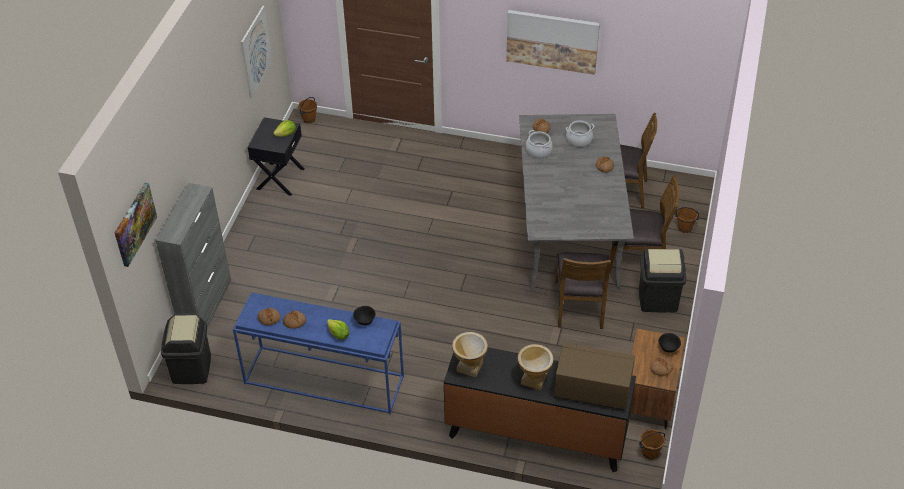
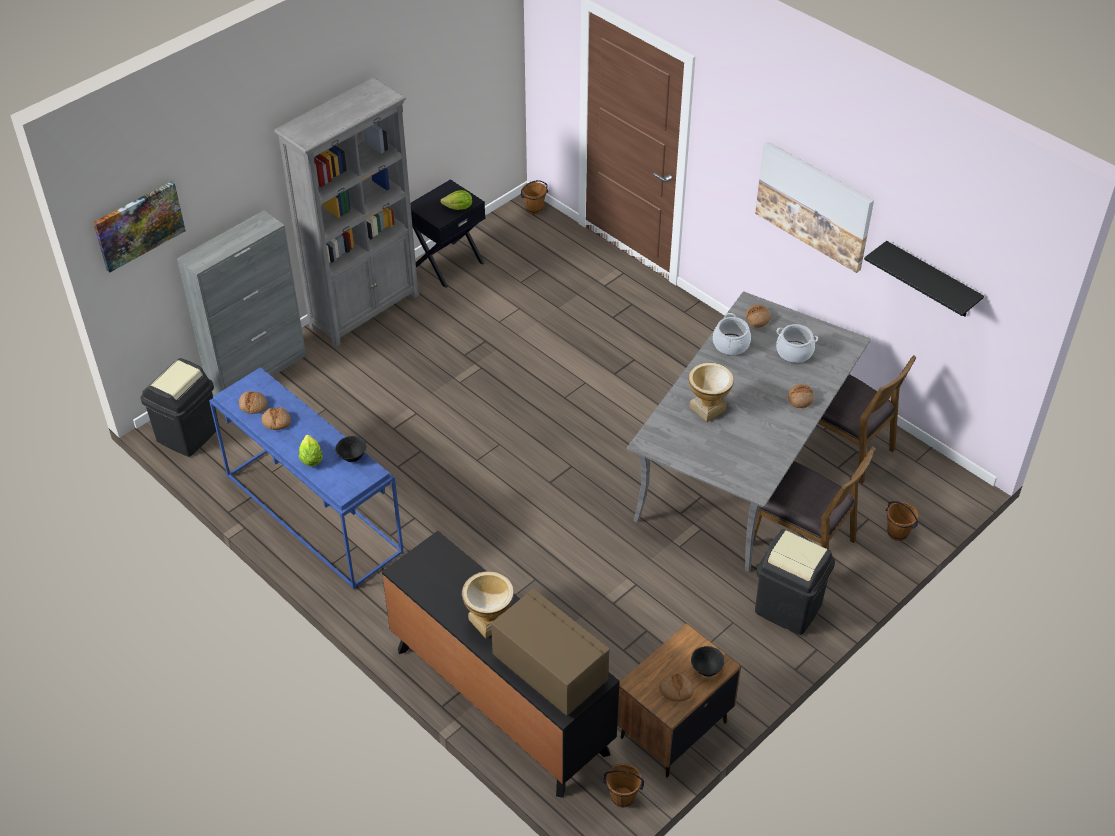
camera: 30 degrees right, 0 degrees up
picture [241,6,272,98] -> none
vase [452,332,488,378] -> vase moved to [688,362,734,422]
brown chair [555,252,611,329] -> none
none -> grey bookcase [274,78,419,348]
none -> black shelf [864,241,984,317]

